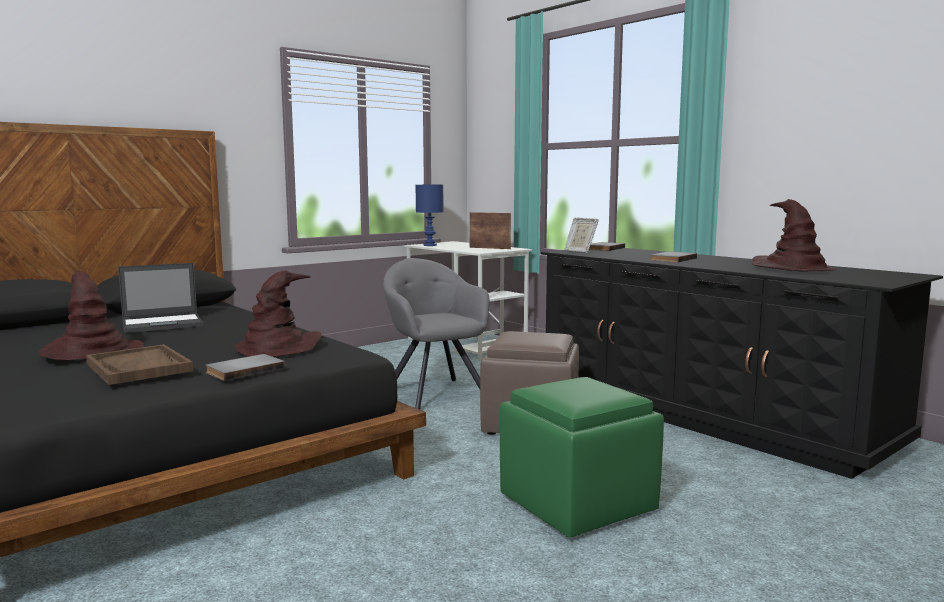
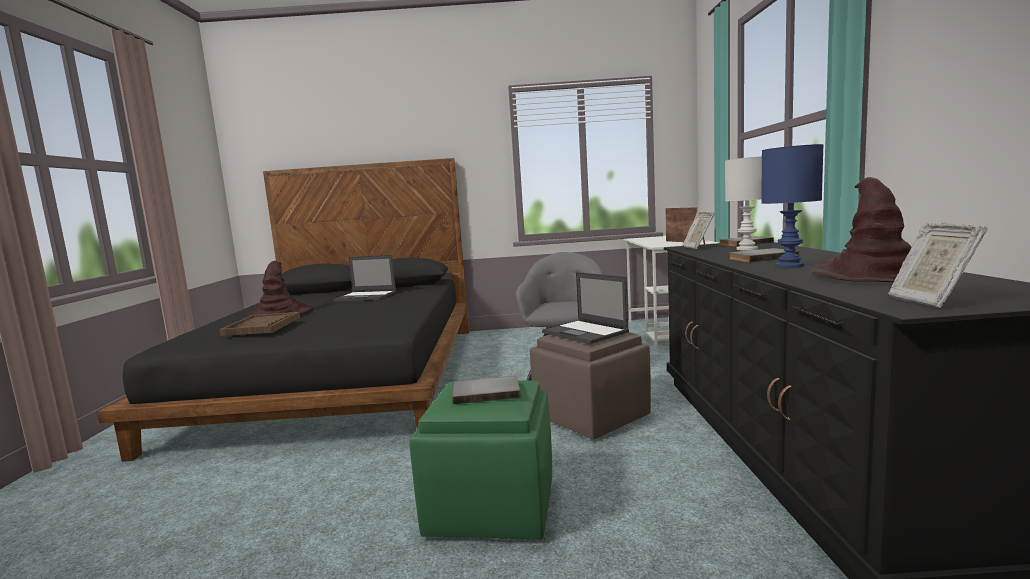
camera: 40 degrees right, 0 degrees up
grey book [205,354,285,381] -> grey book moved to [452,376,521,404]
brown hat [235,271,321,357] -> none
blue table lamp [416,185,444,246] -> blue table lamp moved to [761,144,824,268]
none -> laptop [542,272,629,344]
none -> white table lamp [725,156,762,251]
none -> picture frame [888,222,989,308]

